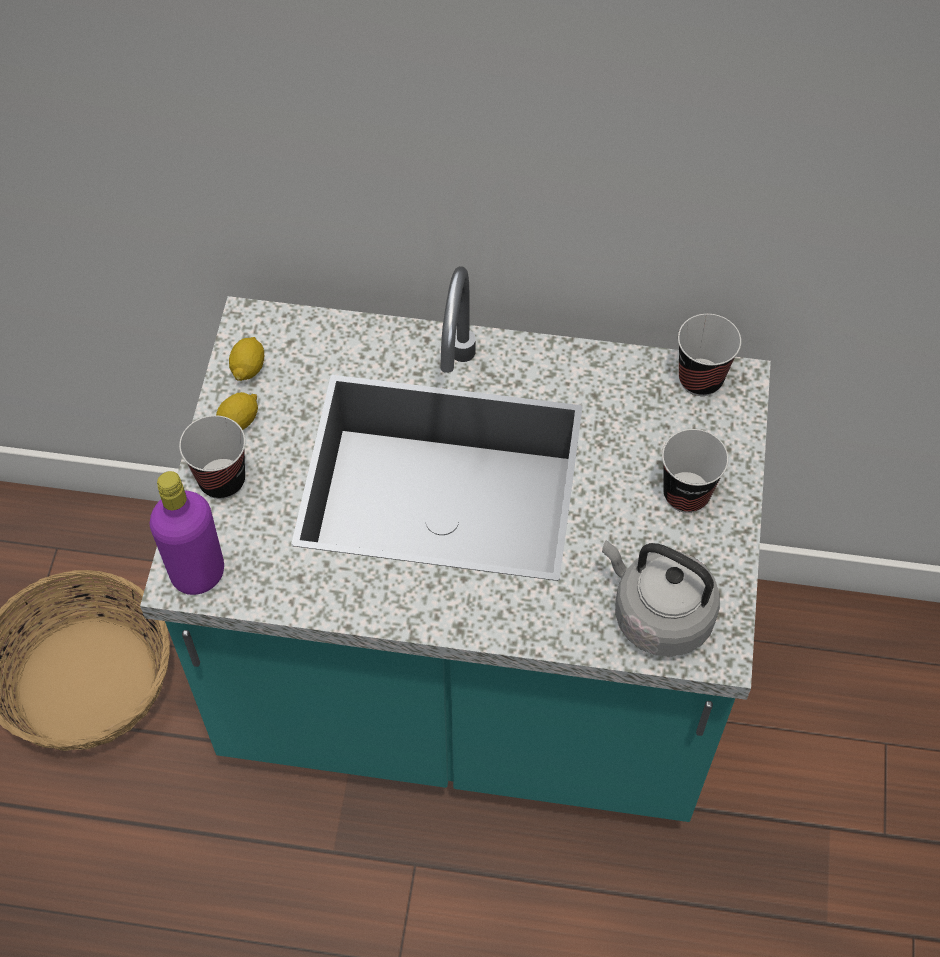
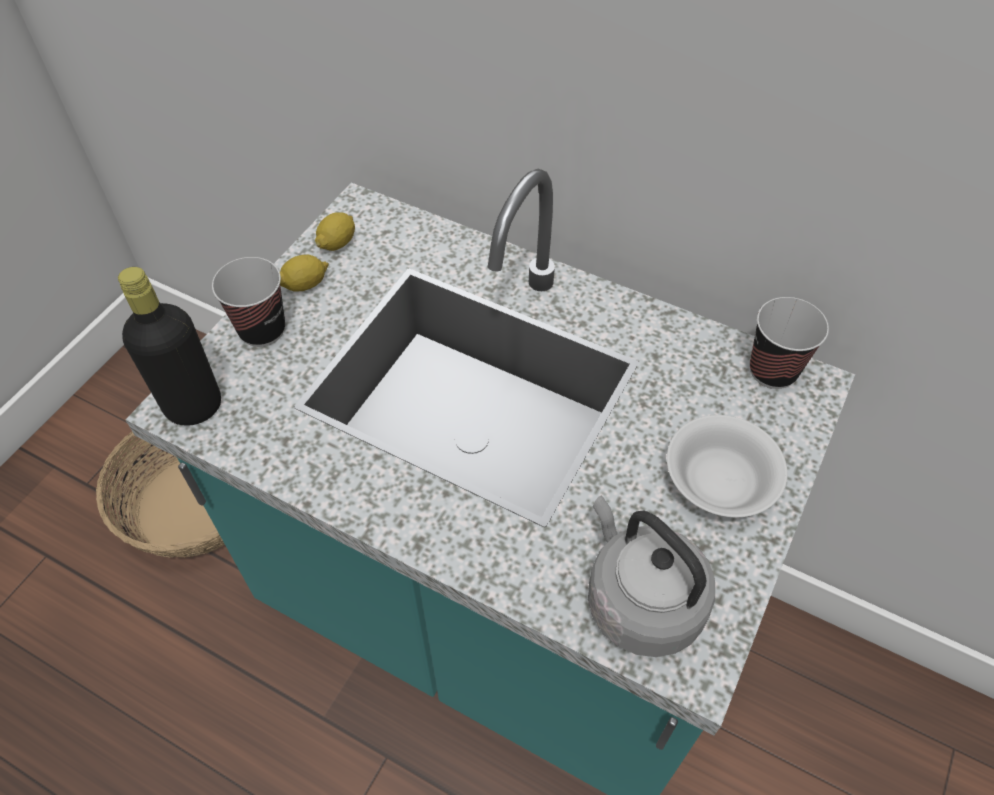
camera: 20 degrees right, 5 degrees down
purple bottle [150,471,224,595] -> black bottle [118,267,221,426]
cup [662,429,729,513] -> white bowl [667,415,788,518]

